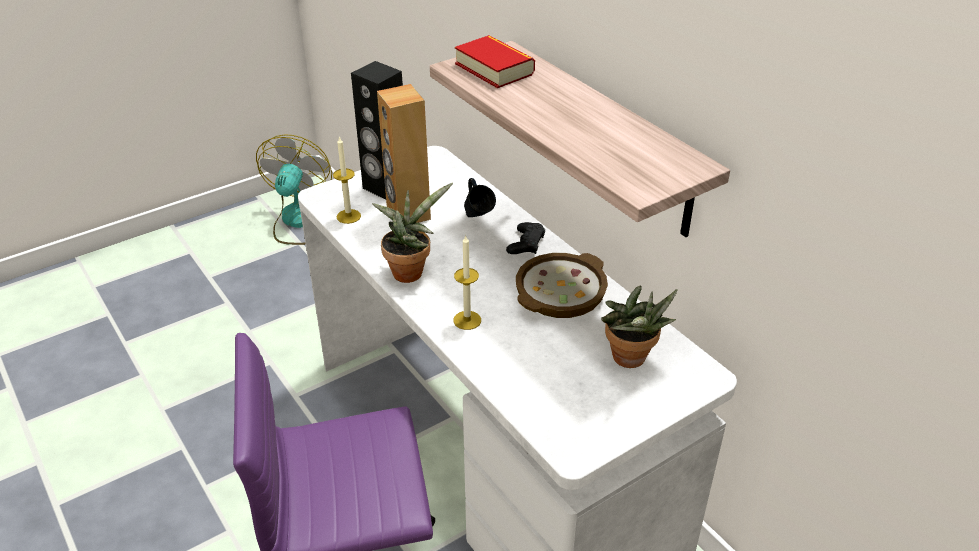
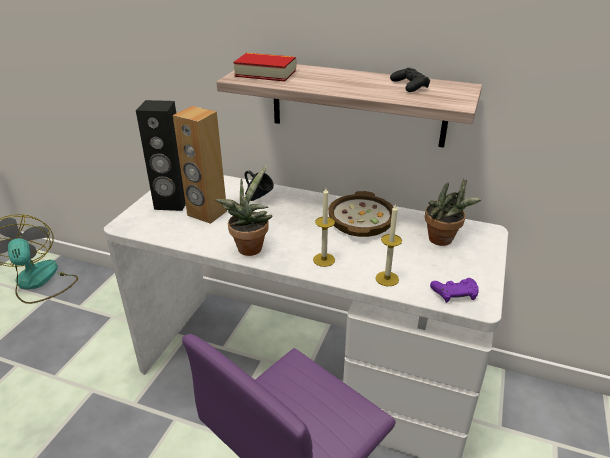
camera: 35 degrees left, 5 degrees down
candle [333,136,361,224] -> candle moved to [376,204,402,286]
black game controller [506,222,545,254] -> black game controller moved to [390,68,430,92]
none -> purple game controller [430,278,479,303]

